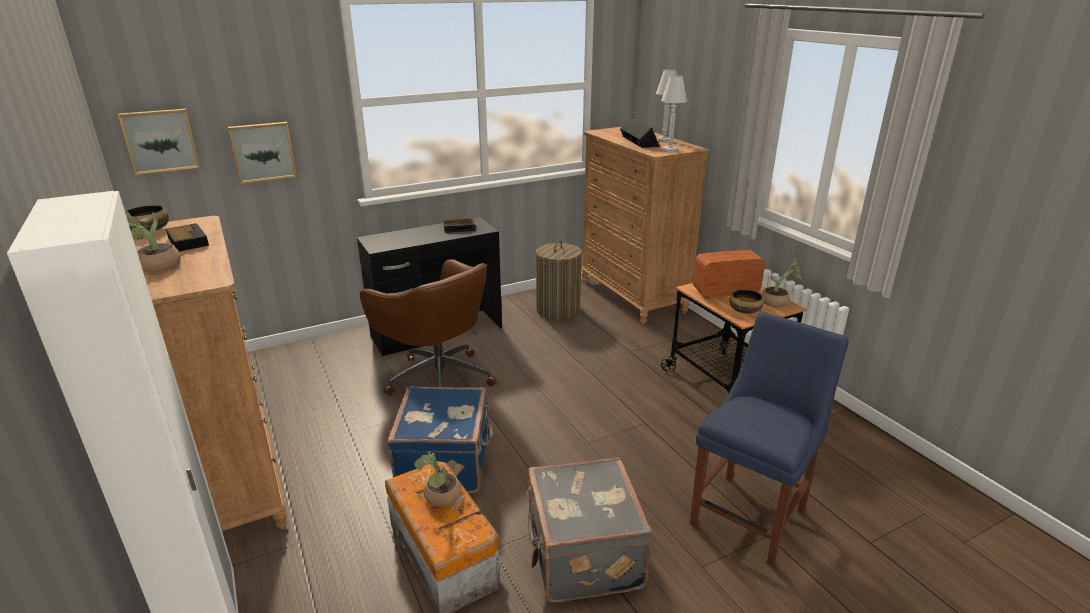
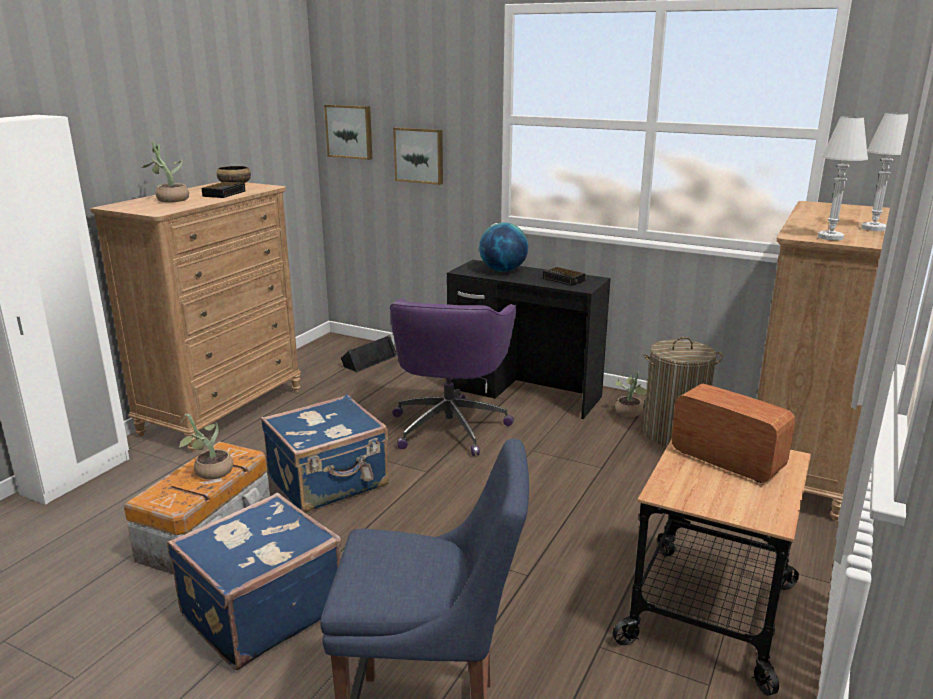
camera: 55 degrees right, 5 degrees down
brown office chair [360,259,497,396] -> purple office chair [390,298,516,456]
grey suitcase [526,457,652,603] -> blue suitcase [167,493,341,670]
black speaker [620,117,660,148] -> black speaker moved to [341,335,398,372]
bowl [729,289,764,314] -> none
potted plant [761,259,804,307] -> potted plant moved to [615,372,647,417]
none -> globe [479,222,528,272]

